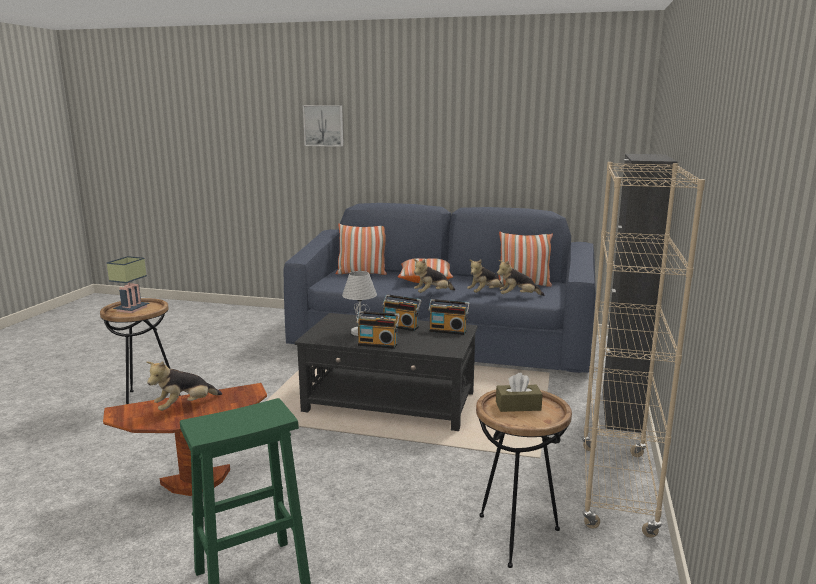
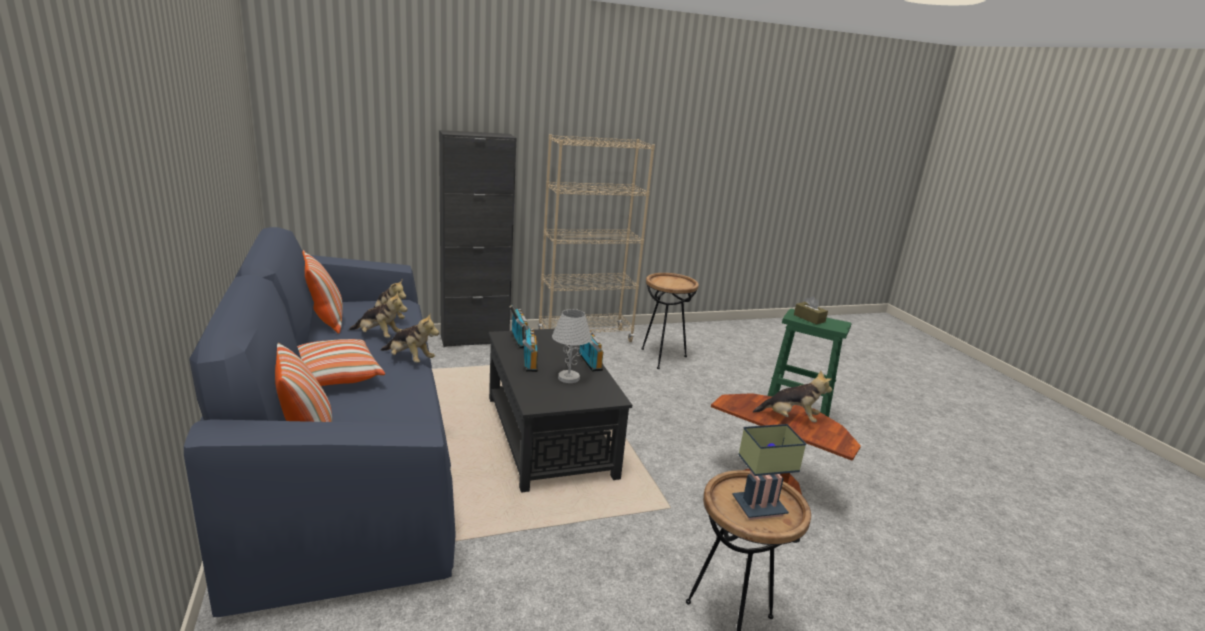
camera: 125 degrees left, 5 degrees up
picture [303,105,343,147] -> none
brown tissue box [496,373,543,412] -> brown tissue box moved to [794,296,828,325]

